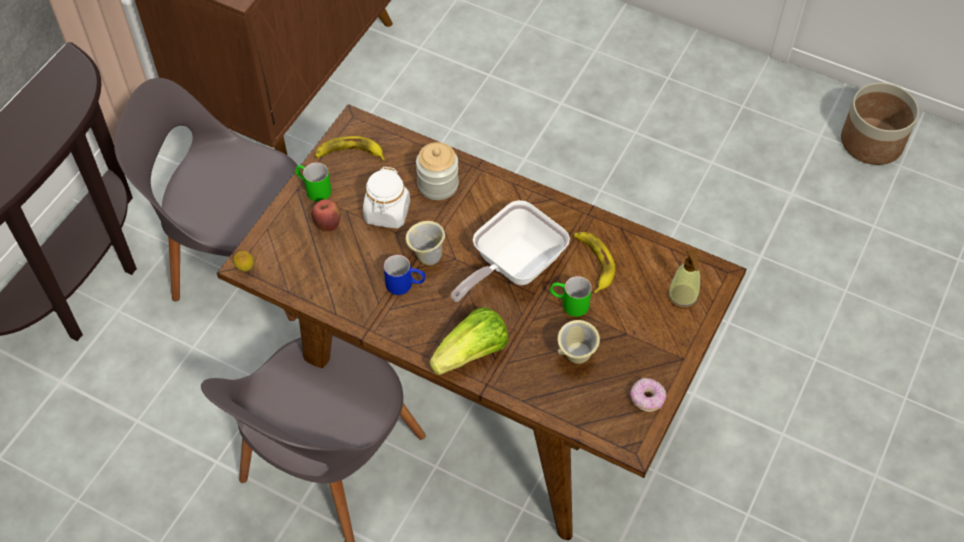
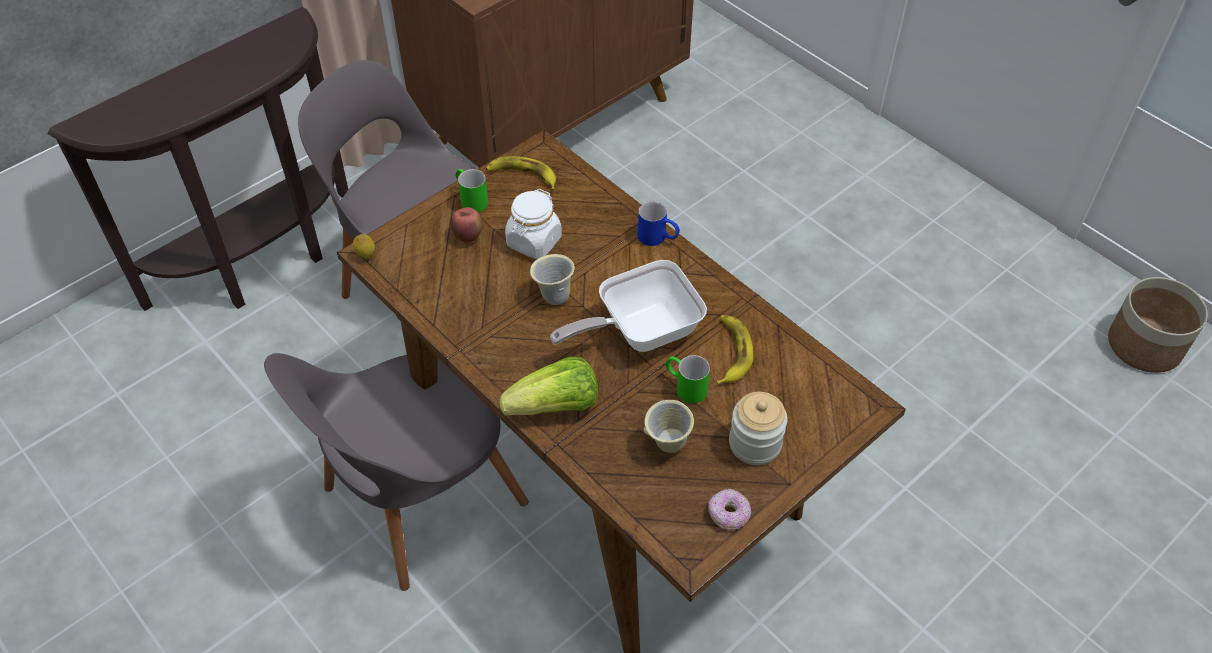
camera: 20 degrees right, 5 degrees down
blue mug [384,255,425,295] -> blue mug moved to [638,201,680,246]
jar [416,142,459,200] -> jar moved to [729,392,788,465]
soap dispenser [667,250,700,309] -> none

